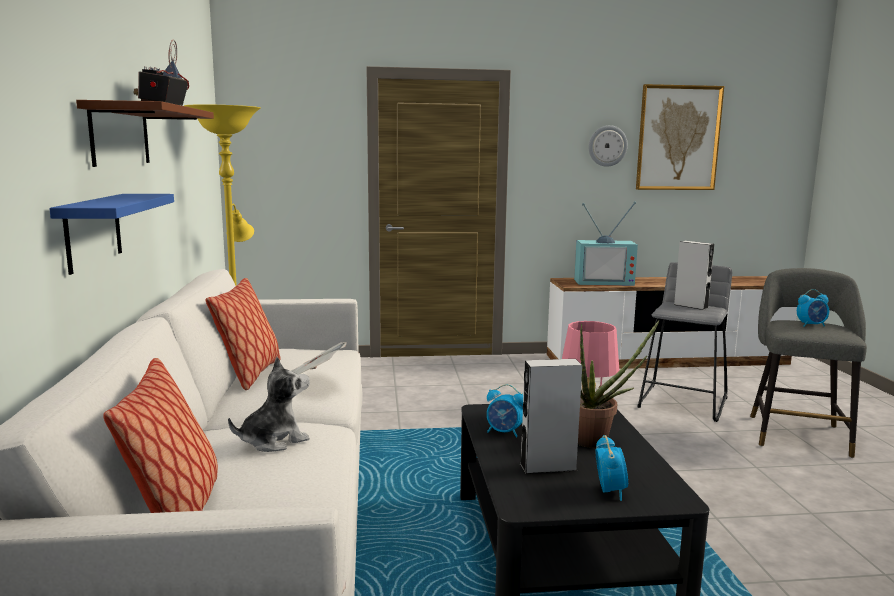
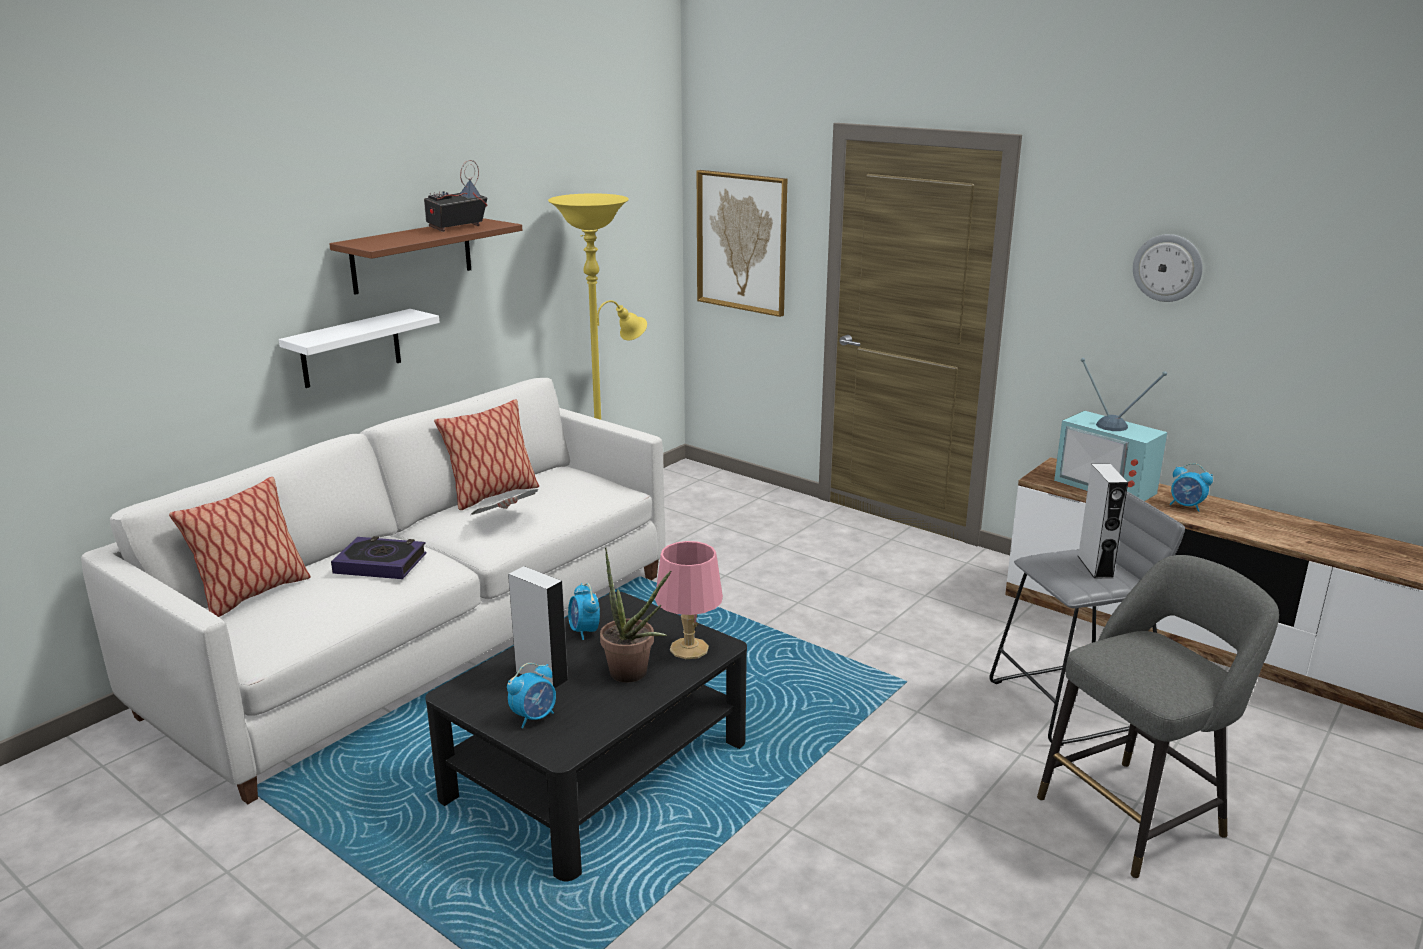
camera: 45 degrees right, 10 degrees up
blue shelf [49,194,174,275] -> white shelf [279,309,440,388]
plush toy [228,357,310,452] -> book [331,536,427,579]
picture [636,84,724,190] -> picture moved to [697,170,787,317]
alarm clock [797,289,829,327] -> alarm clock moved to [1169,463,1213,512]

